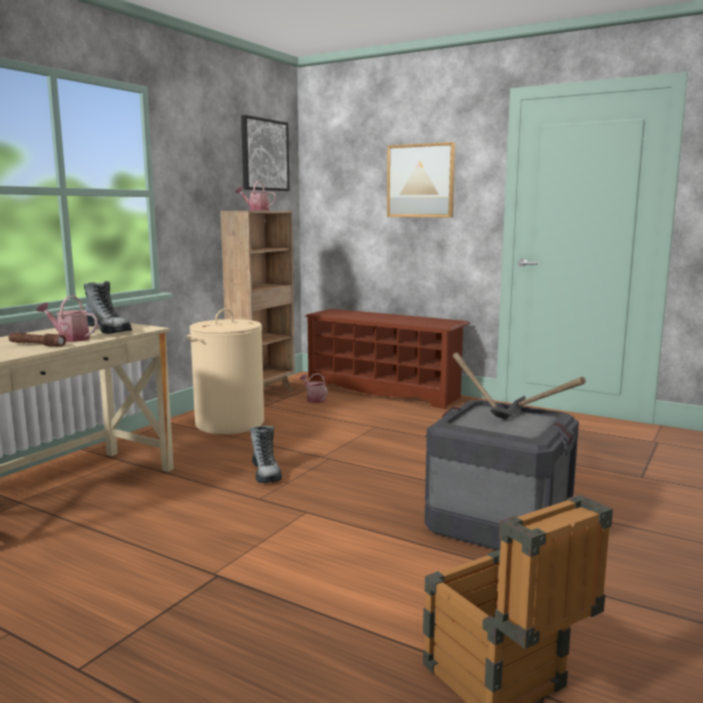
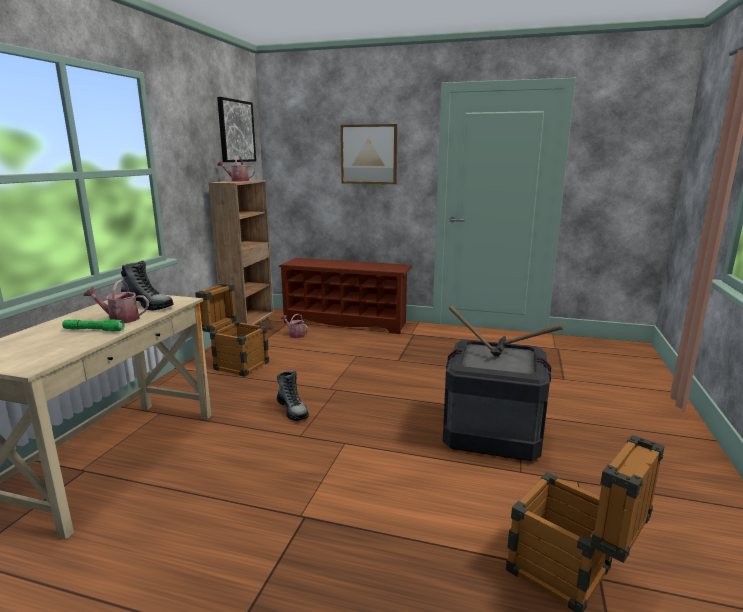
camera: 15 degrees left, 5 degrees up
brown flashlight [8,332,66,347] -> green flashlight [62,319,125,331]
beige laundry basket [187,308,264,434] -> crate [195,283,269,377]

